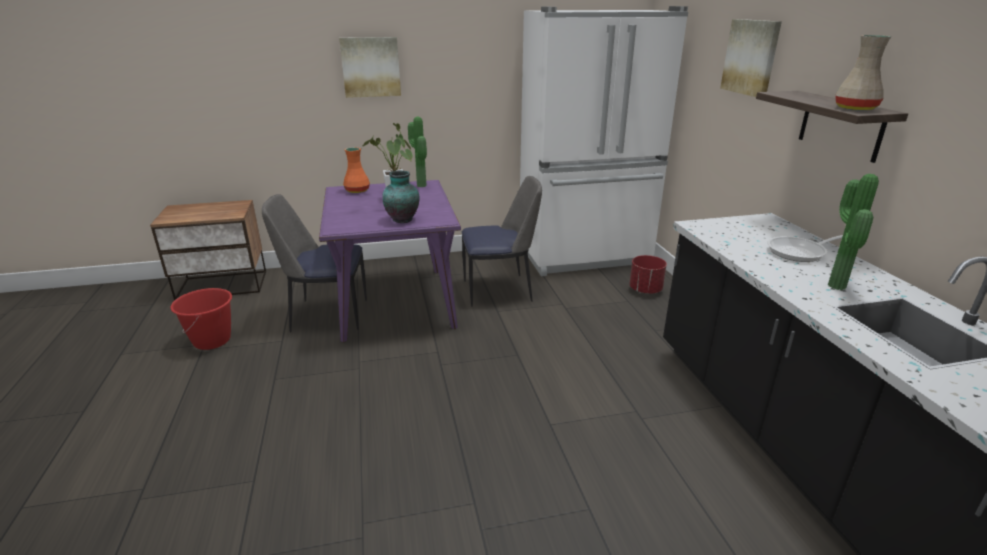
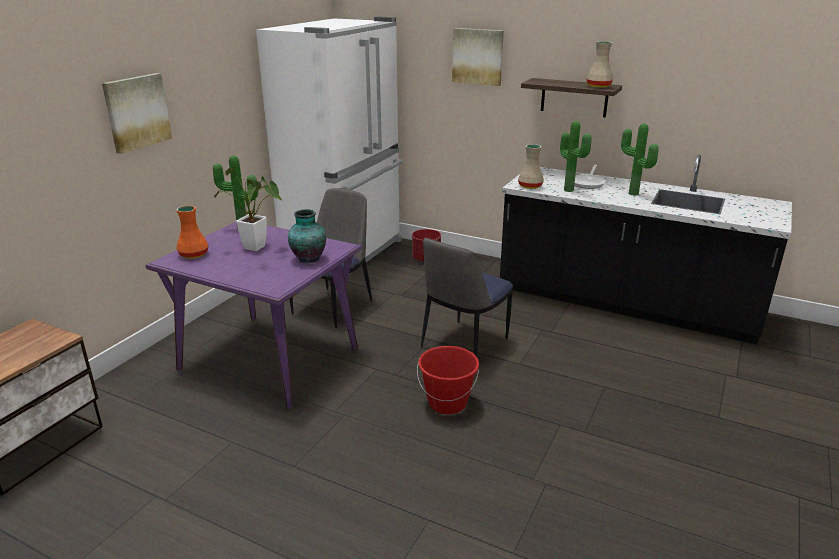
camera: 50 degrees left, 0 degrees up
red bucket [170,288,232,350] -> red bucket moved to [417,346,479,414]
chair [262,194,367,332] -> chair moved to [421,238,513,357]
none -> beige vase [518,144,544,189]
none -> potted plant [560,121,592,192]

